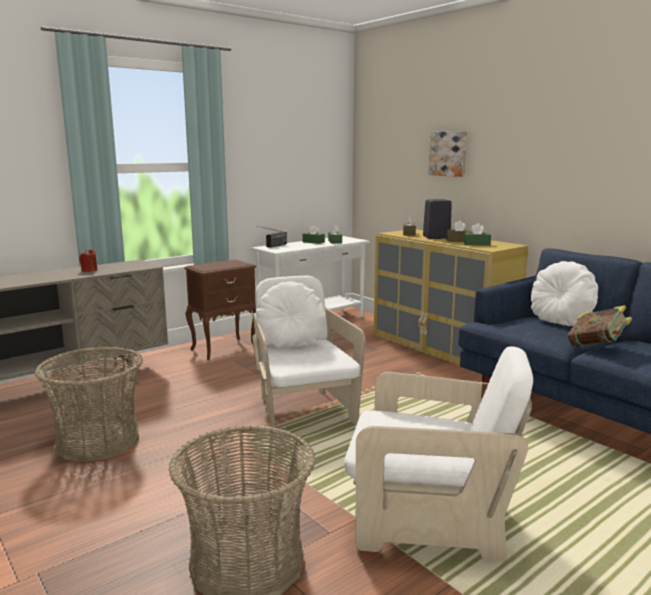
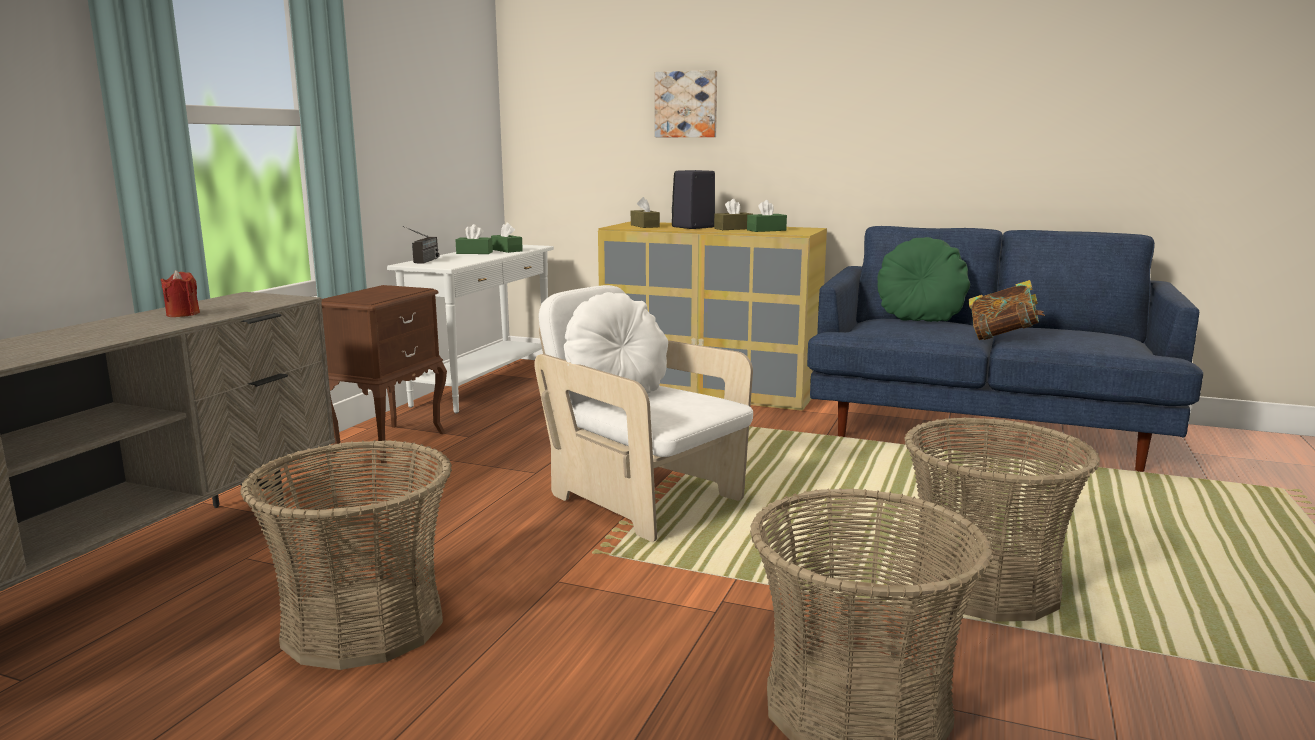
camera: 30 degrees left, 0 degrees up
white armchair [344,346,533,561] -> basket [904,417,1100,622]
white pillow [531,261,598,326] -> green pillow [877,237,970,322]

